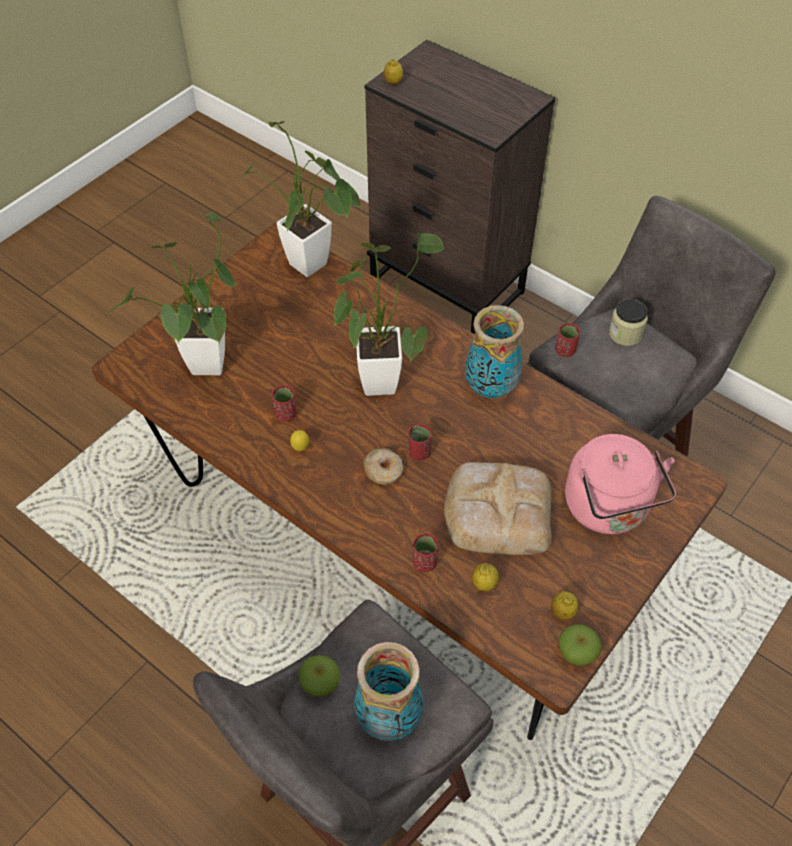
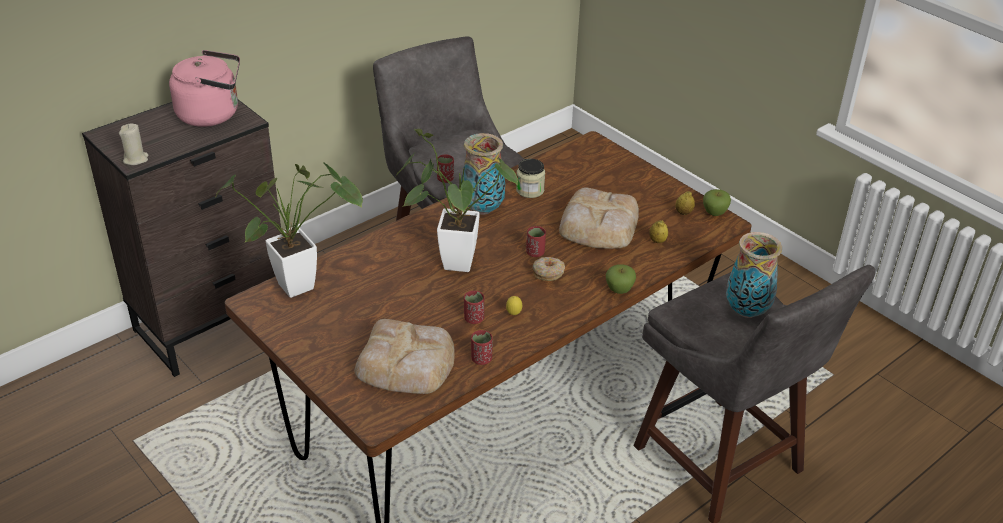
camera: 80 degrees left, 15 degrees down
potted plant [105,213,237,375] -> bread [355,319,455,394]
apple [298,655,340,697] -> apple moved to [606,264,636,294]
lemon [384,59,403,85] -> beige candle [119,123,148,165]
red cup [413,534,439,572] -> red cup moved to [471,330,492,365]
pink kettle [565,434,676,534] -> pink kettle moved to [169,50,240,127]
jar [609,299,648,346] -> jar moved to [516,159,545,198]

